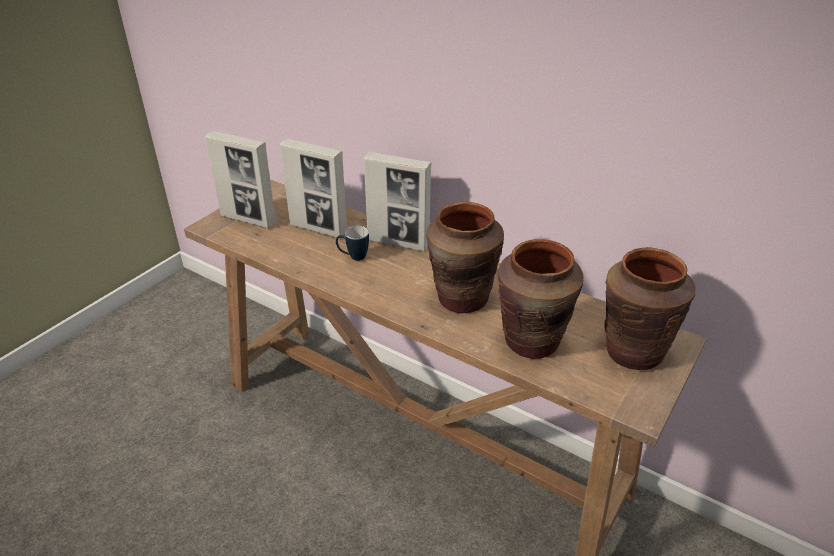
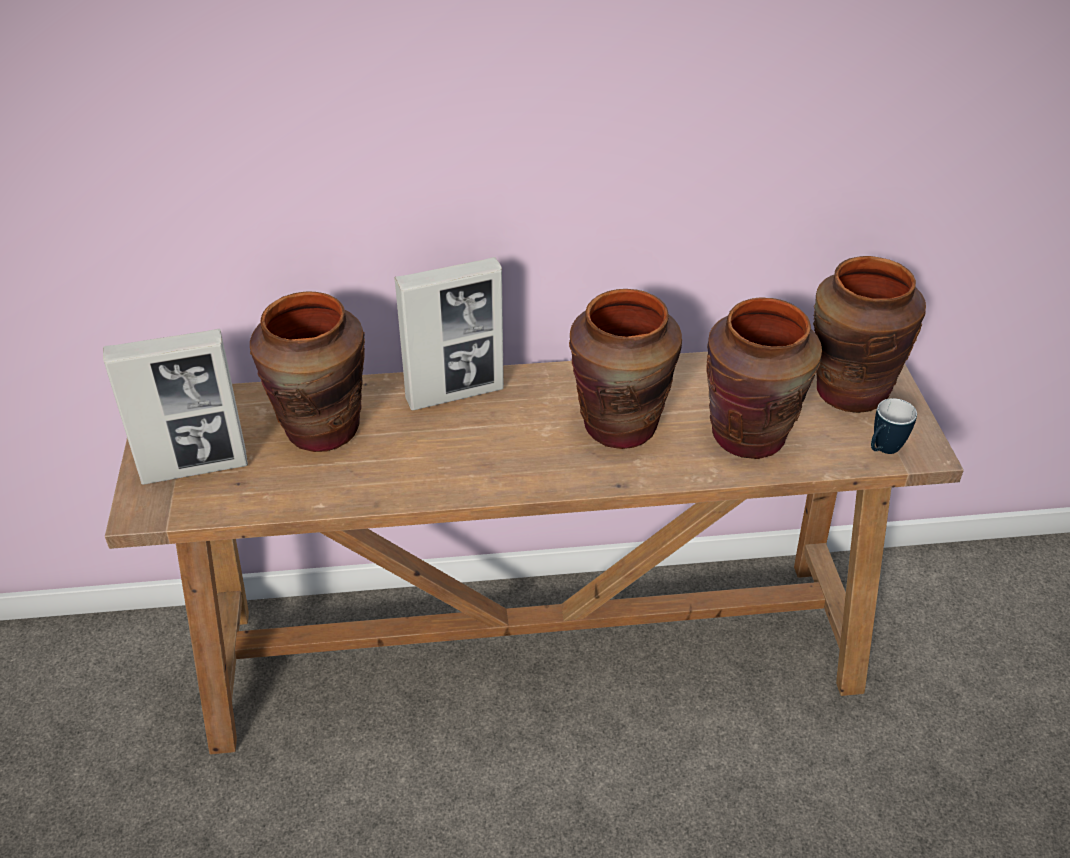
camera: 40 degrees left, 5 degrees up
picture frame [280,138,347,238] -> brown vase [250,292,365,452]
mug [336,226,369,261] -> mug moved to [871,398,917,454]

